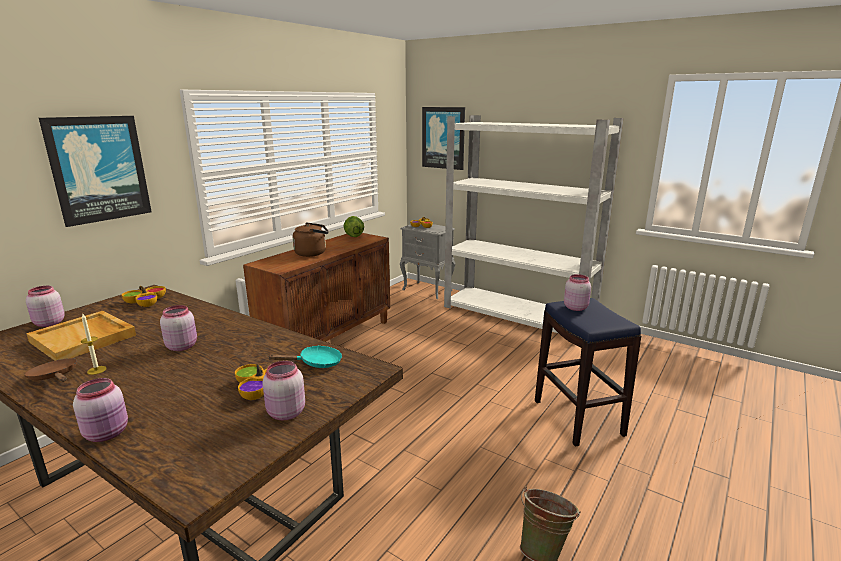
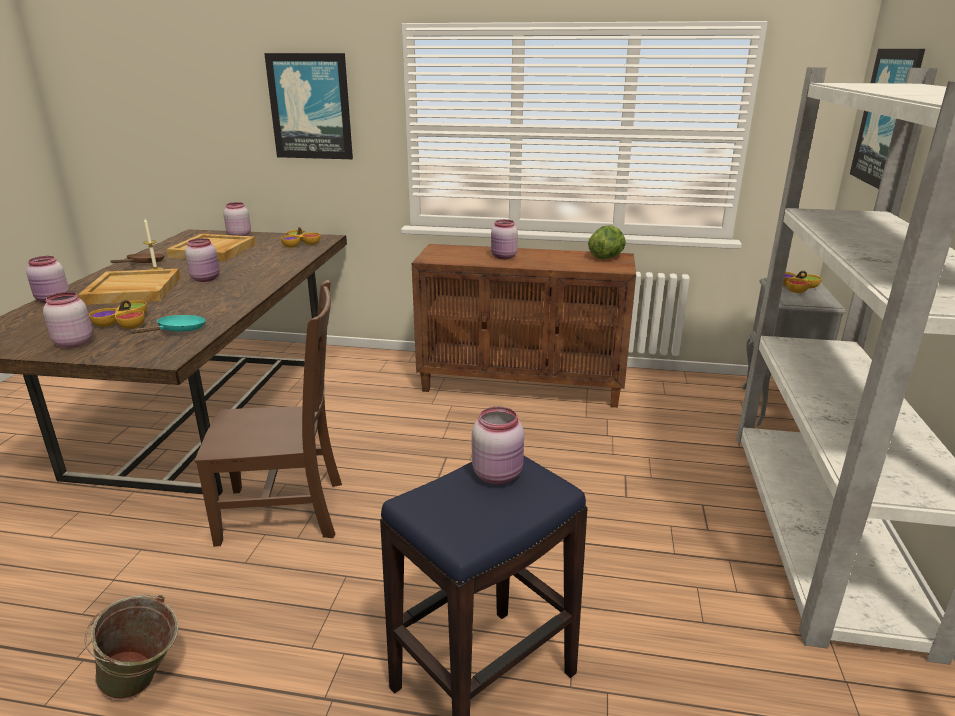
camera: 65 degrees right, 5 degrees up
turquoise frying pan [267,346,342,368] -> turquoise frying pan turned 105 degrees counterclockwise [129,315,206,334]
brown kettle [293,223,329,257] -> pink jar [491,220,518,259]
none -> beige tray [78,269,181,305]
none -> brown chair [195,280,342,547]

